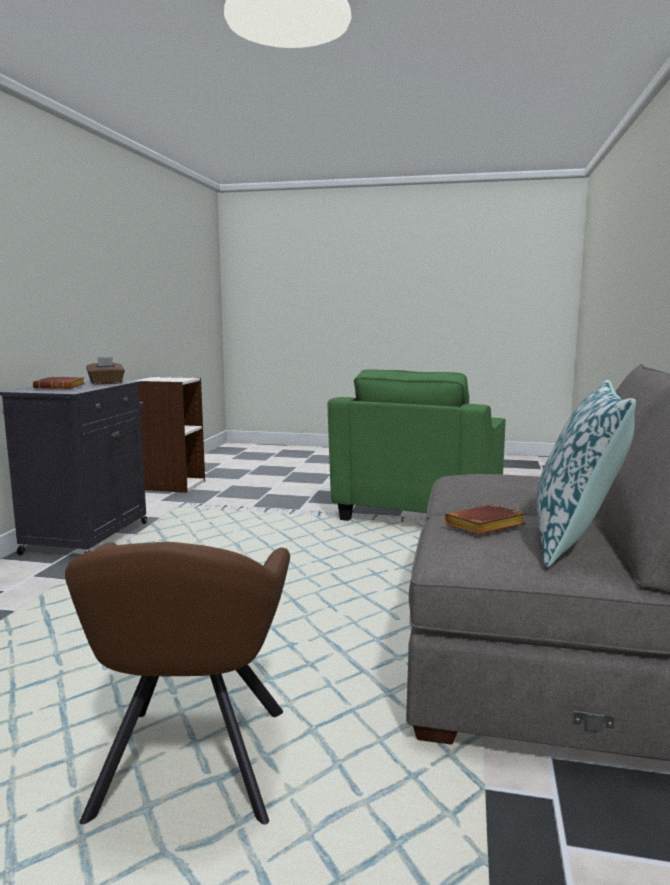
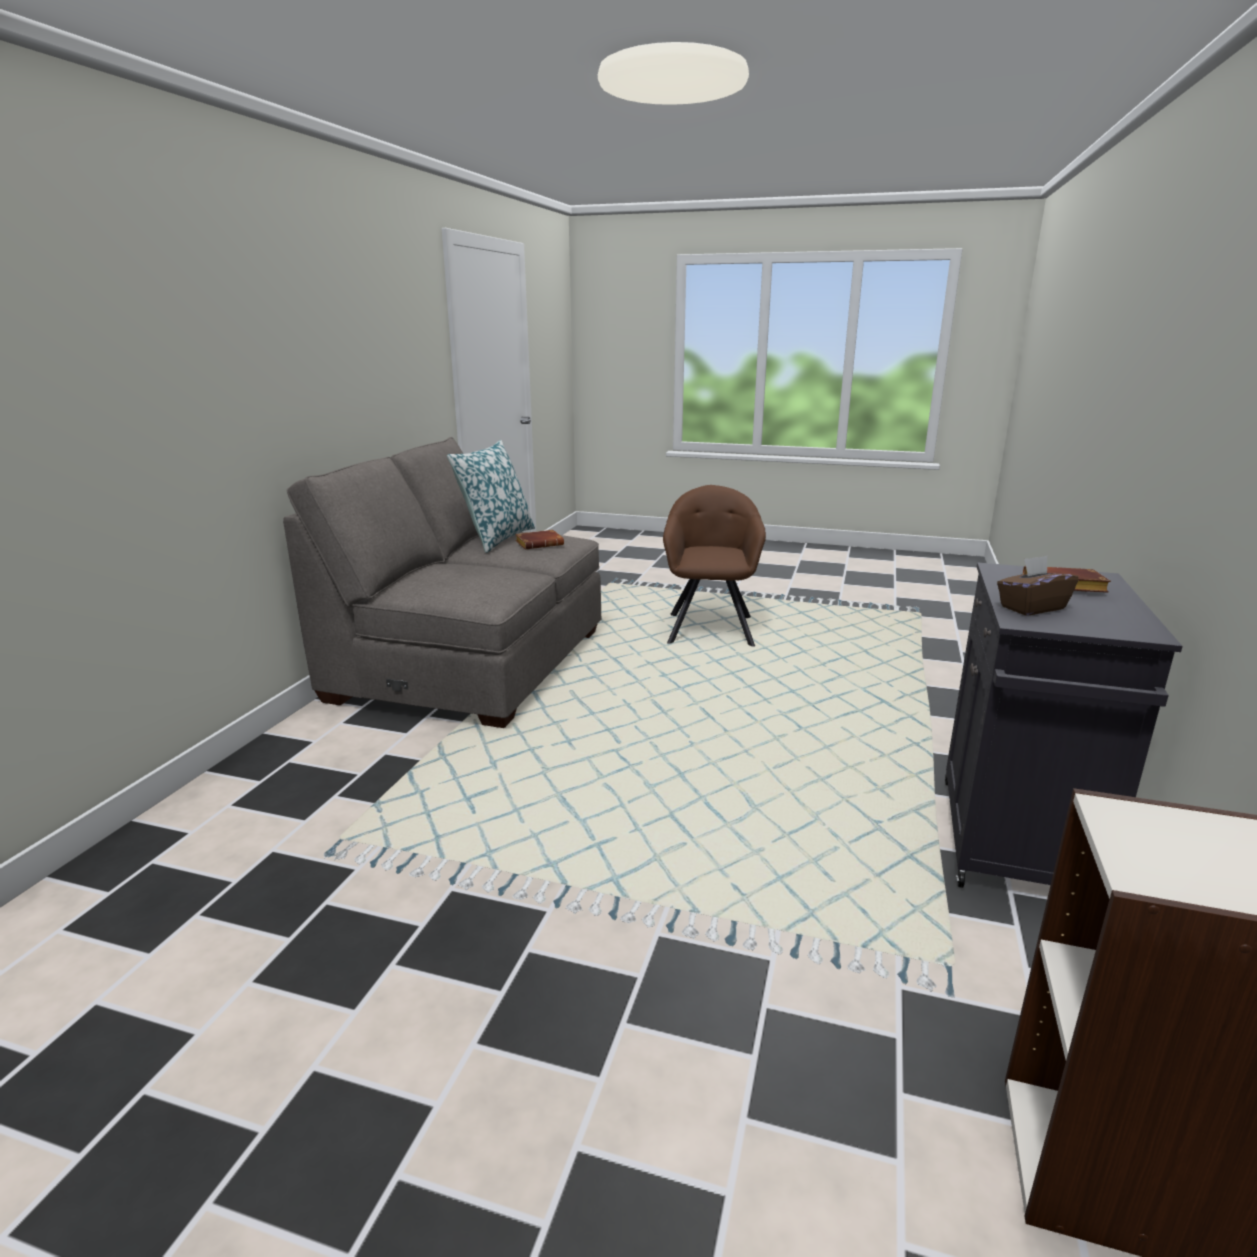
camera: 175 degrees left, 10 degrees up
green armchair [327,369,506,521] -> none

